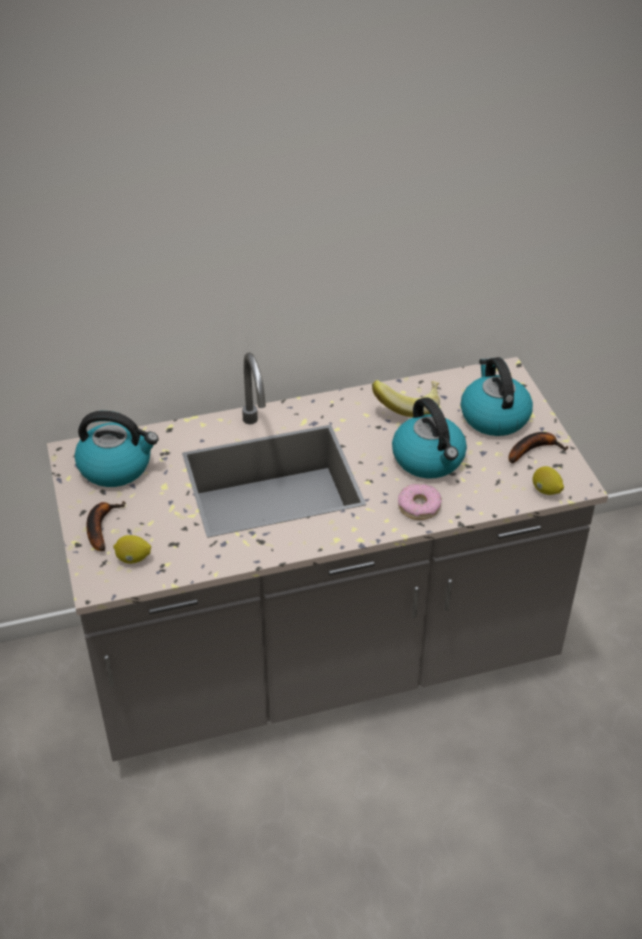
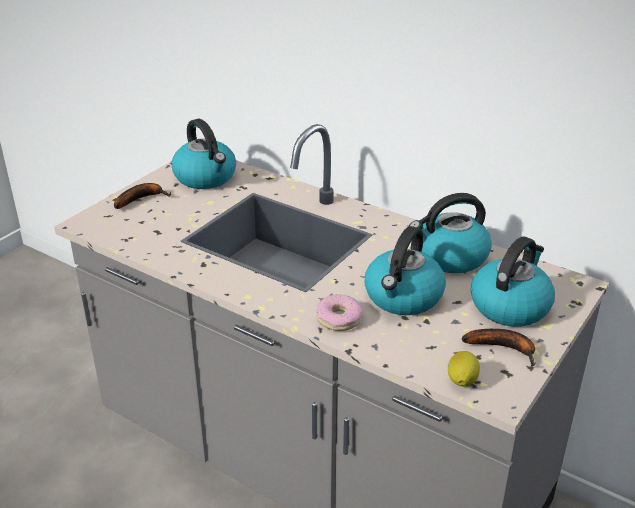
camera: 50 degrees right, 10 degrees down
lemon [113,535,151,564] -> none
banana [372,380,440,417] -> kettle [409,193,492,273]

